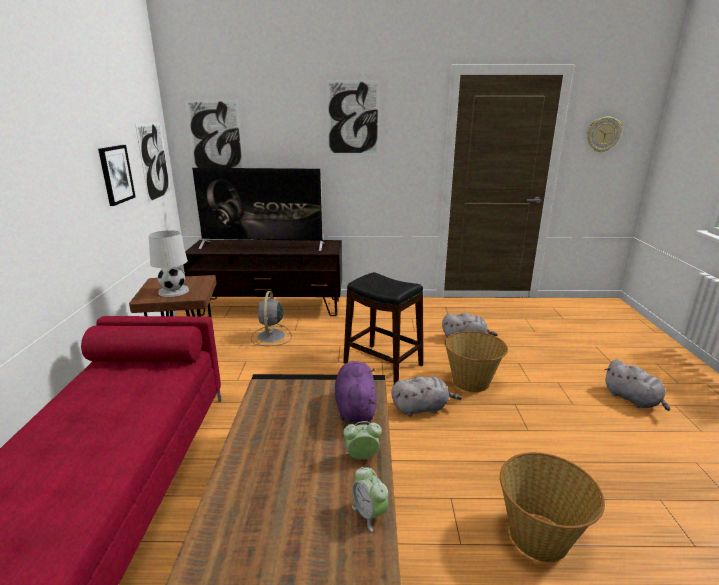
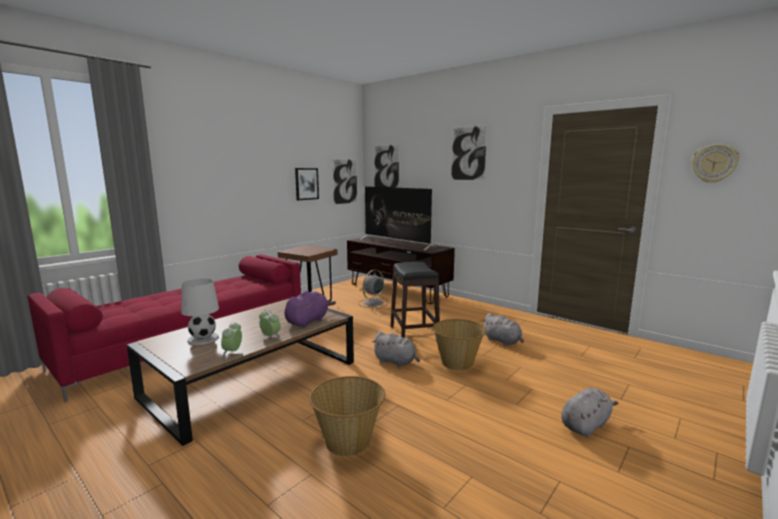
camera: 40 degrees right, 10 degrees down
white table lamp [149,230,189,297] -> white table lamp moved to [181,279,219,345]
grey plush toy [604,360,670,411] -> grey plush toy turned 135 degrees counterclockwise [561,388,619,437]

